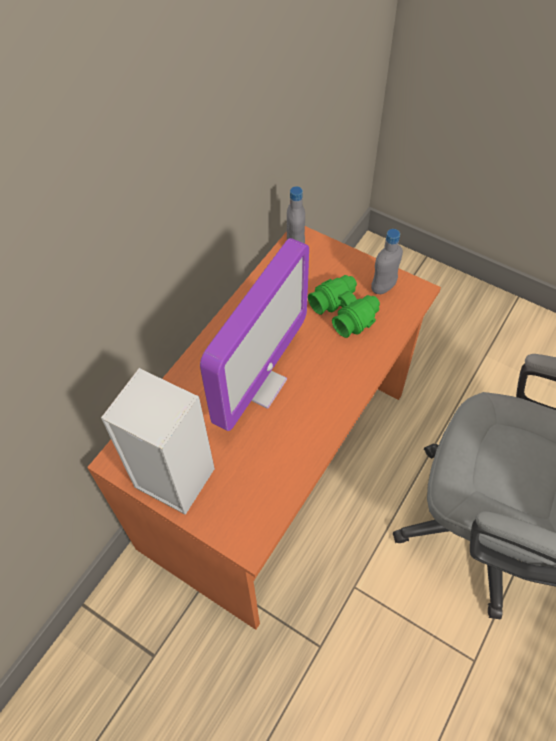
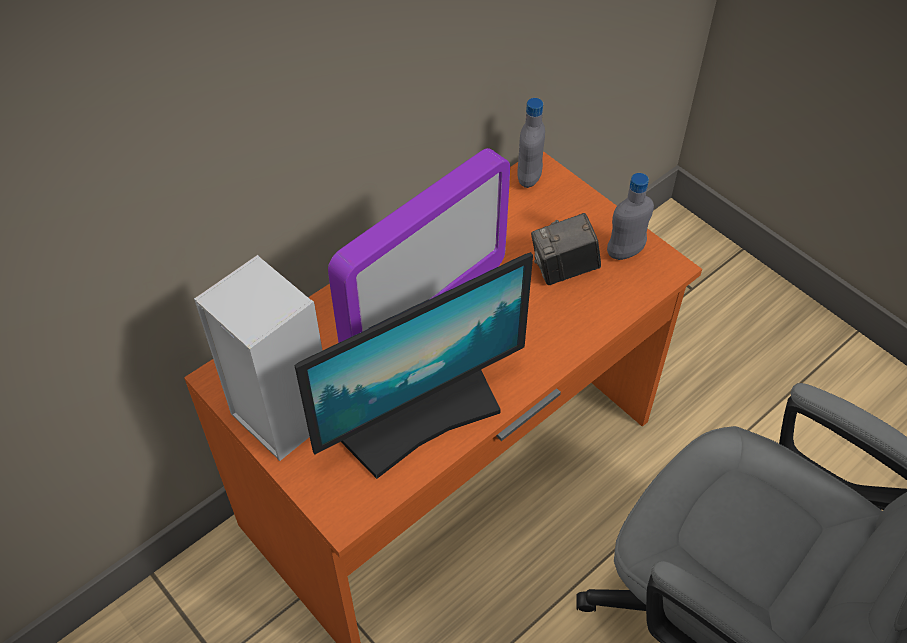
camera: 15 degrees right, 5 degrees down
green binoculars [308,275,380,338] -> camera [531,213,601,285]
none -> monitor [294,252,533,479]

